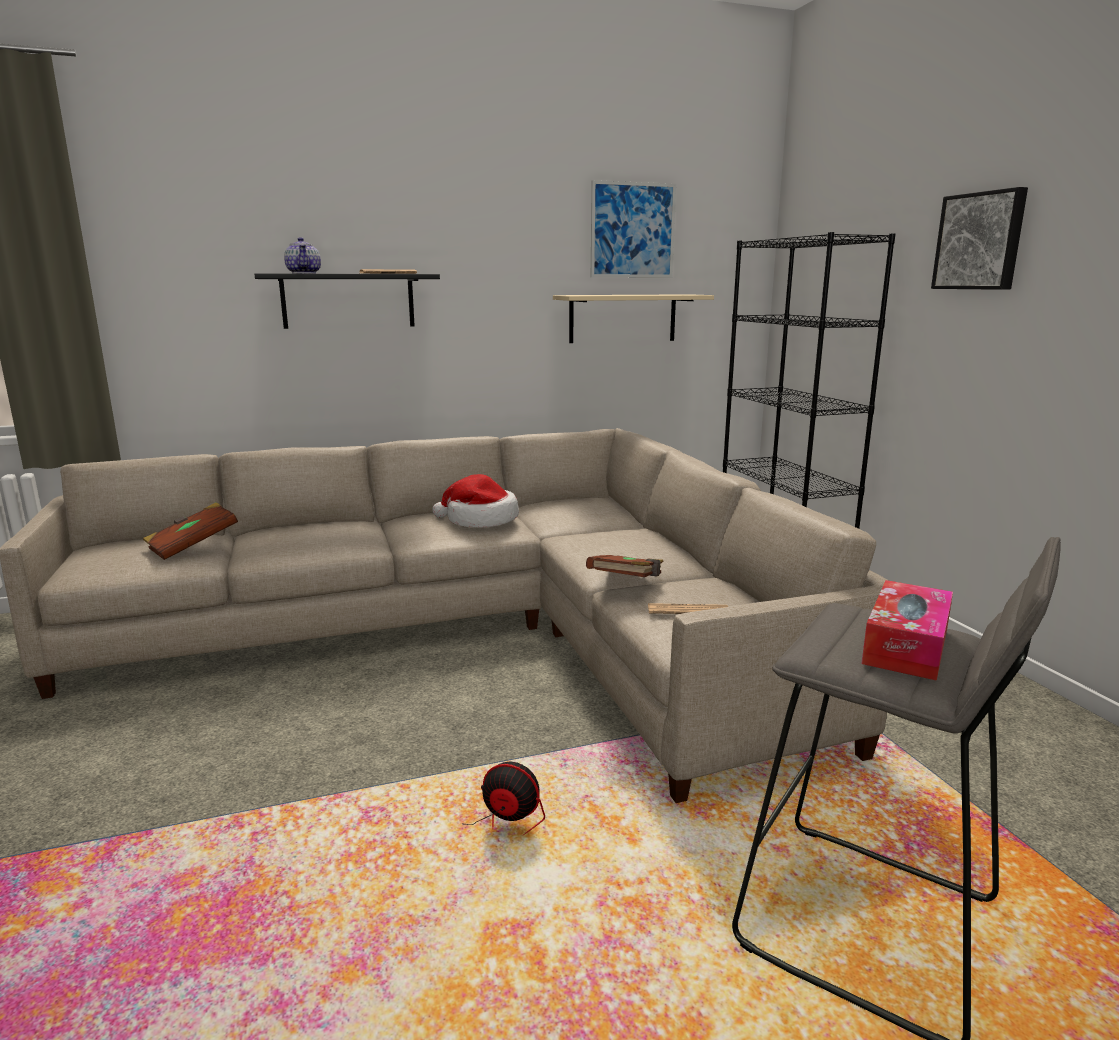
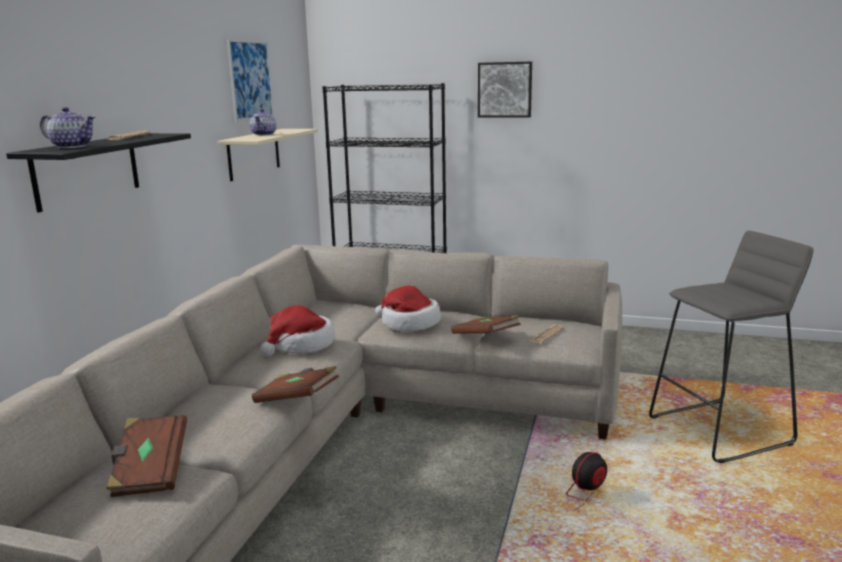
camera: 55 degrees left, 0 degrees up
tissue box [861,580,953,681] -> none
none -> teapot [250,109,276,136]
none -> brown book [252,366,339,403]
none -> hat [375,286,441,331]

